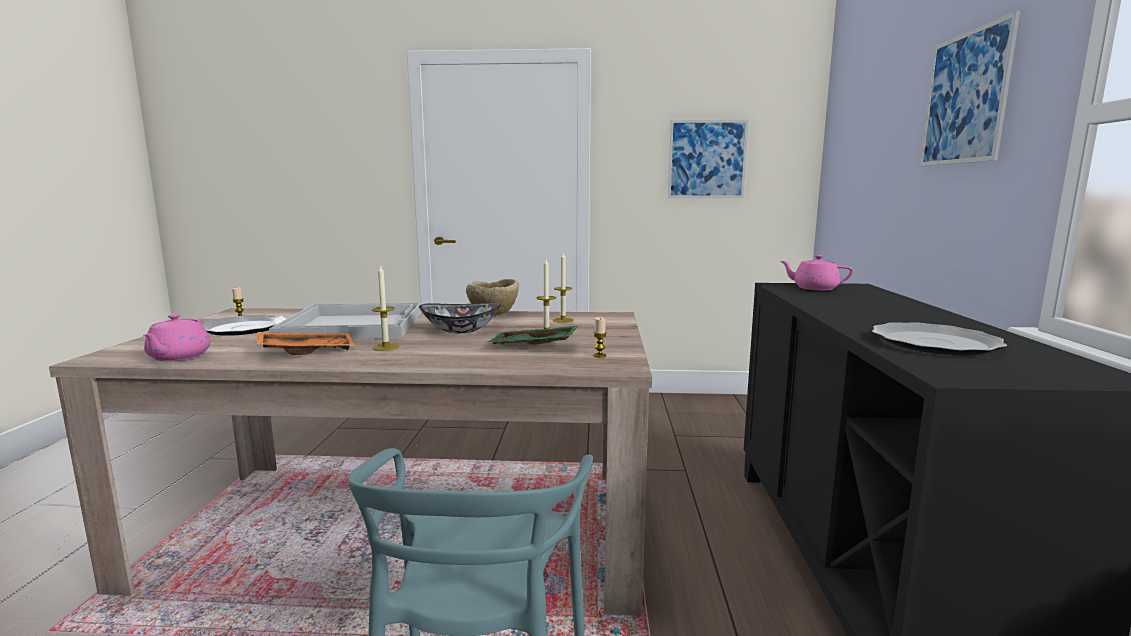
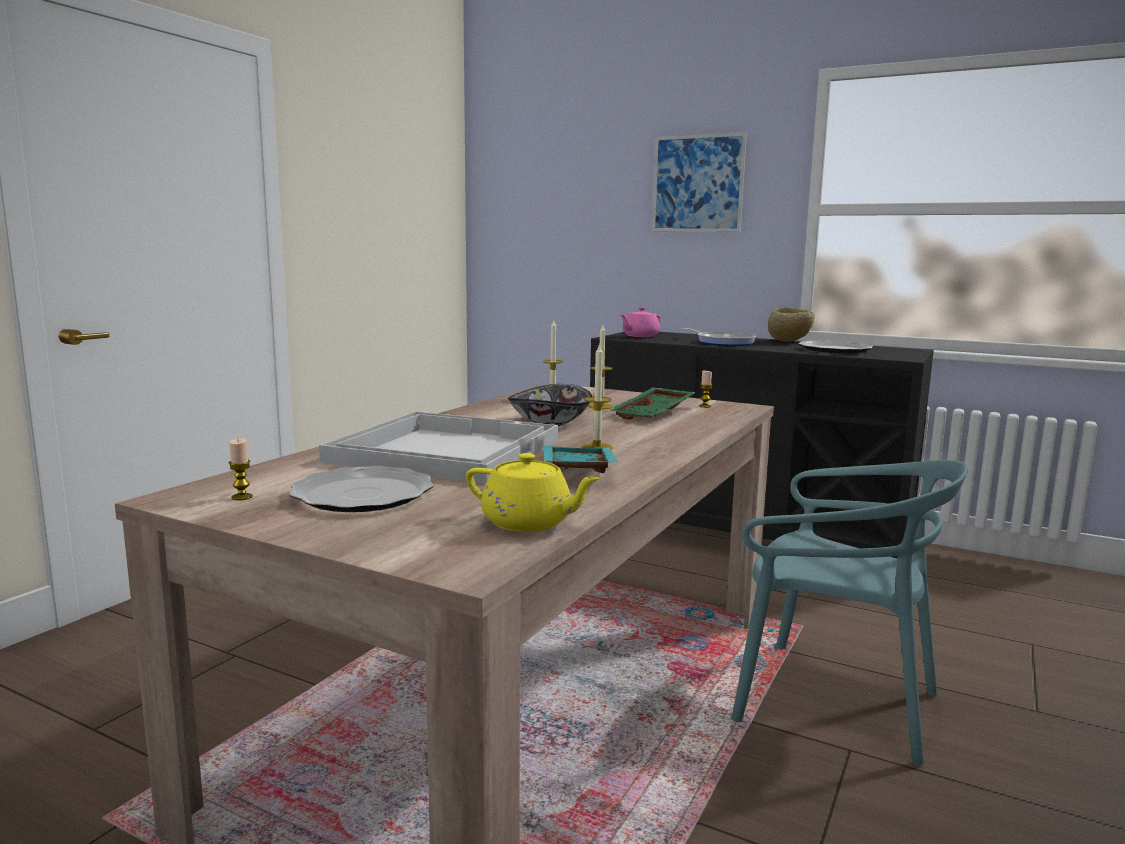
camera: 65 degrees left, 0 degrees up
pink teapot [143,314,211,361] -> yellow teapot [466,453,600,532]
orange tray [257,332,355,355] -> turquoise tray [543,445,619,473]
beige bowl [466,279,519,315] -> beige bowl moved to [768,307,815,342]
picture [668,120,749,198] -> none
none -> frying pan [681,328,756,346]

